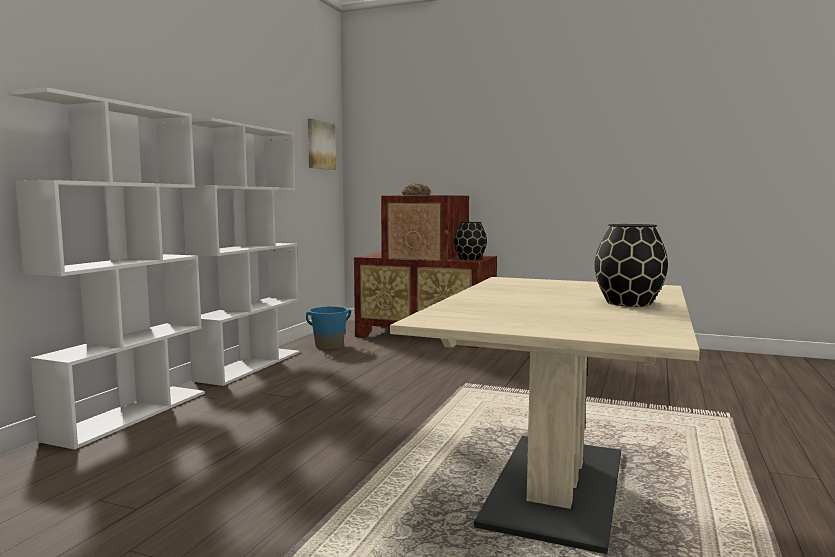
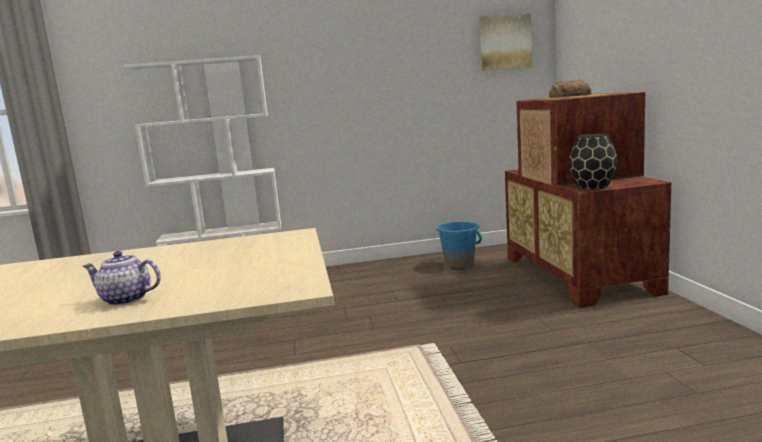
camera: 60 degrees right, 5 degrees up
white bookcase [182,118,300,386] -> none
black vase [594,224,668,307] -> teapot [83,251,161,306]

